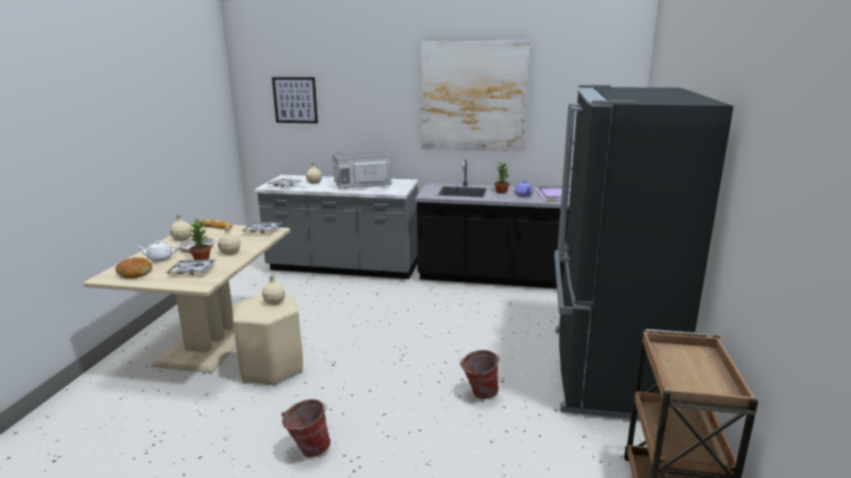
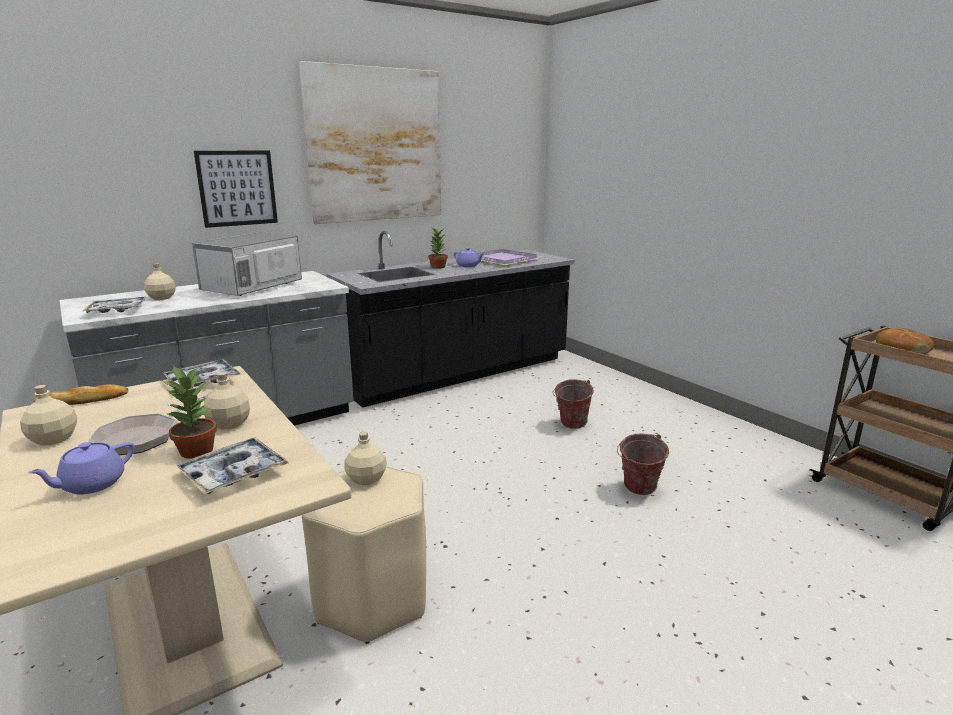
camera: 45 degrees left, 0 degrees up
bread [115,257,152,279] -> bread moved to [876,328,934,354]
white teapot [137,241,178,262] -> purple teapot [28,442,135,495]
picture [272,77,318,123] -> picture moved to [194,150,278,228]
bucket [282,399,331,457] -> bucket moved to [553,379,594,429]
black fridge [554,85,734,420] -> none

